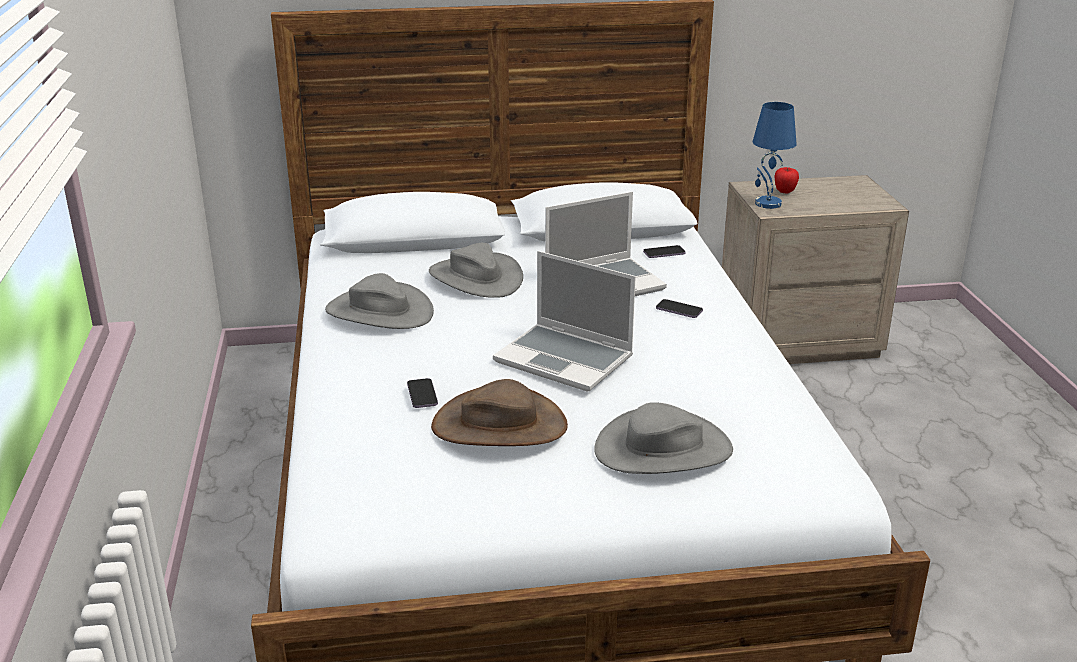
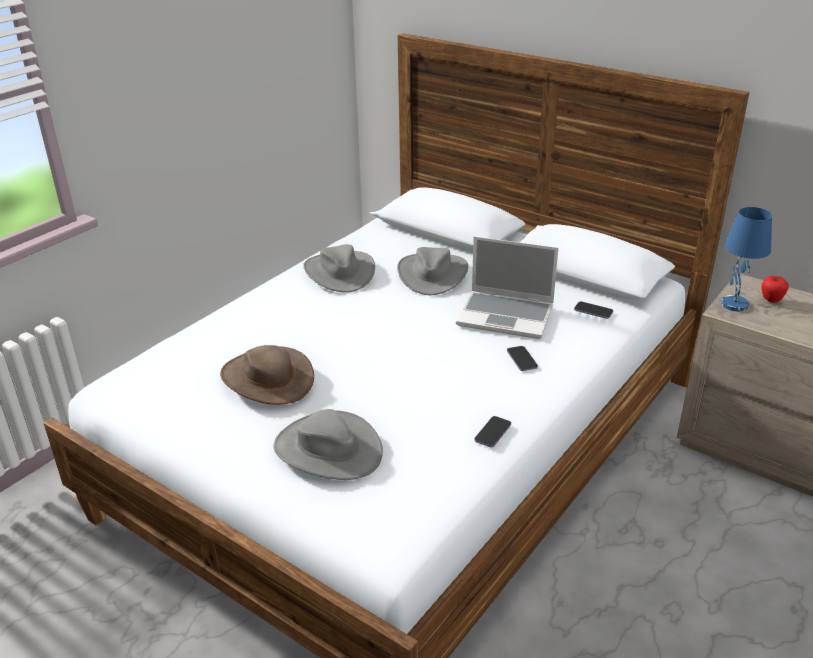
camera: 45 degrees right, 5 degrees up
phone [407,378,438,408] -> phone moved to [474,416,511,448]
laptop [493,251,636,392] -> none

